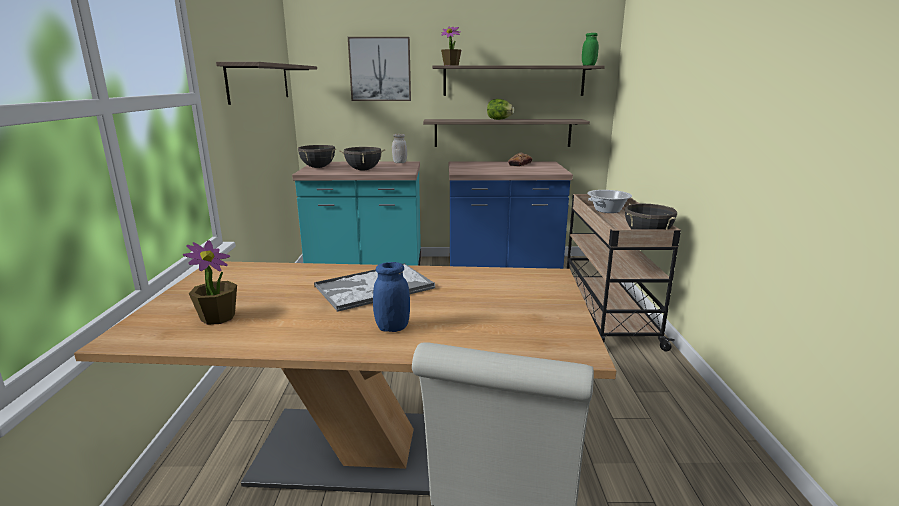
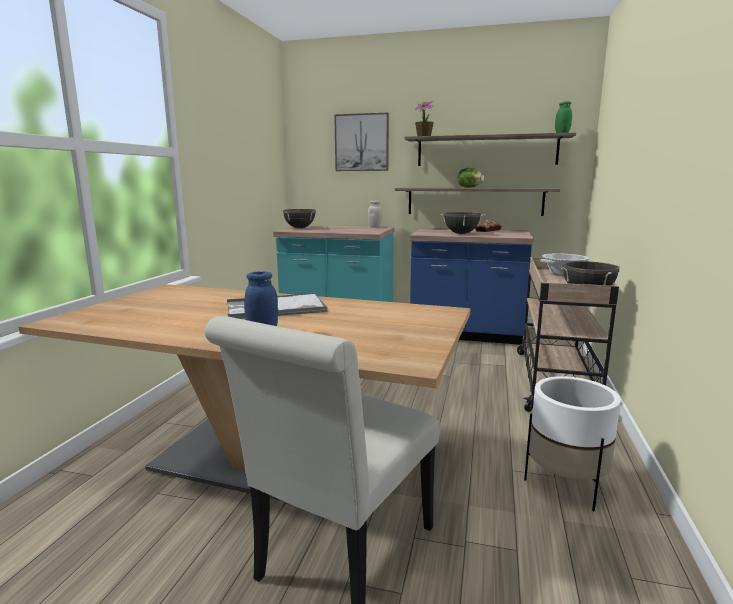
camera: 15 degrees right, 5 degrees down
potted plant [183,240,237,325] -> none
shelf [216,62,317,105] -> none
black cooking pot [339,147,386,171] -> black cooking pot moved to [440,212,485,234]
none -> white planter [524,376,621,512]

